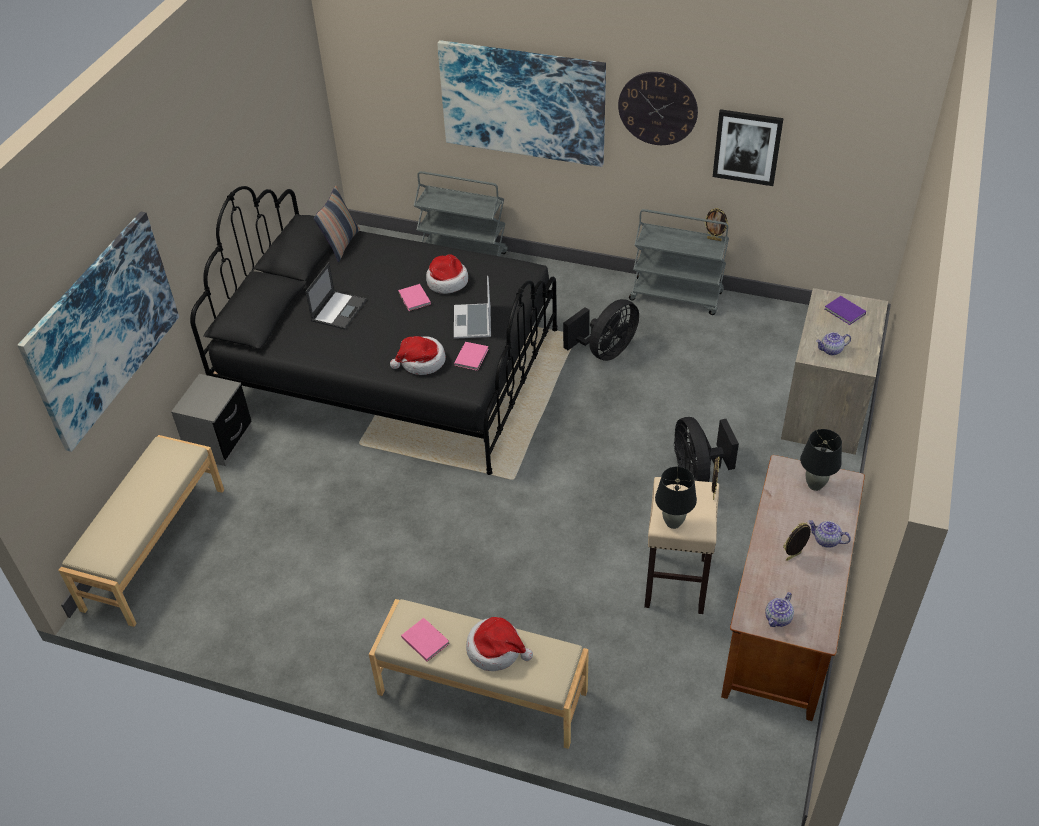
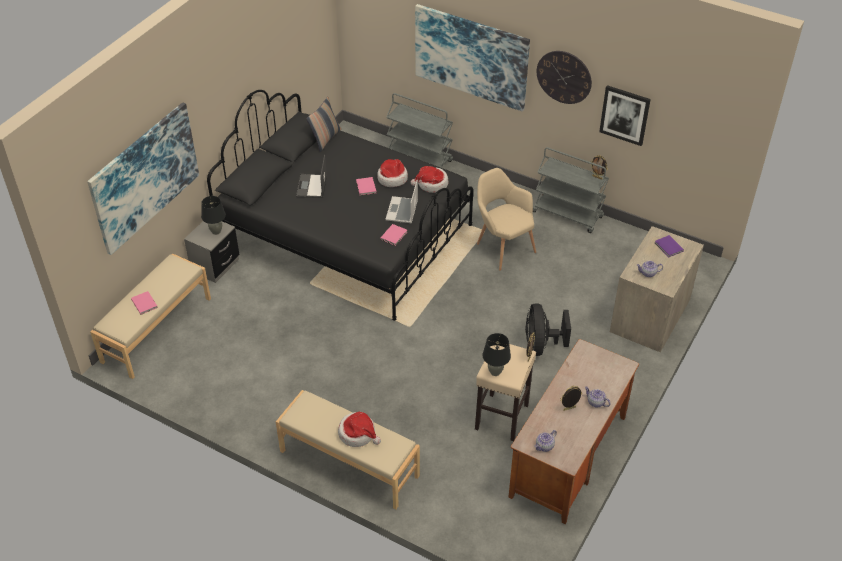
camera: 10 degrees right, 0 degrees up
laptop [305,262,367,329] -> laptop turned 150 degrees clockwise [296,154,327,198]
hat [390,336,446,375] -> hat moved to [411,166,448,193]
pink book [401,618,450,662] -> pink book moved to [131,291,158,315]
black fan [563,299,639,361] -> beige armchair [477,168,536,271]
black table lamp [800,429,842,491] -> black table lamp moved to [201,196,226,235]

